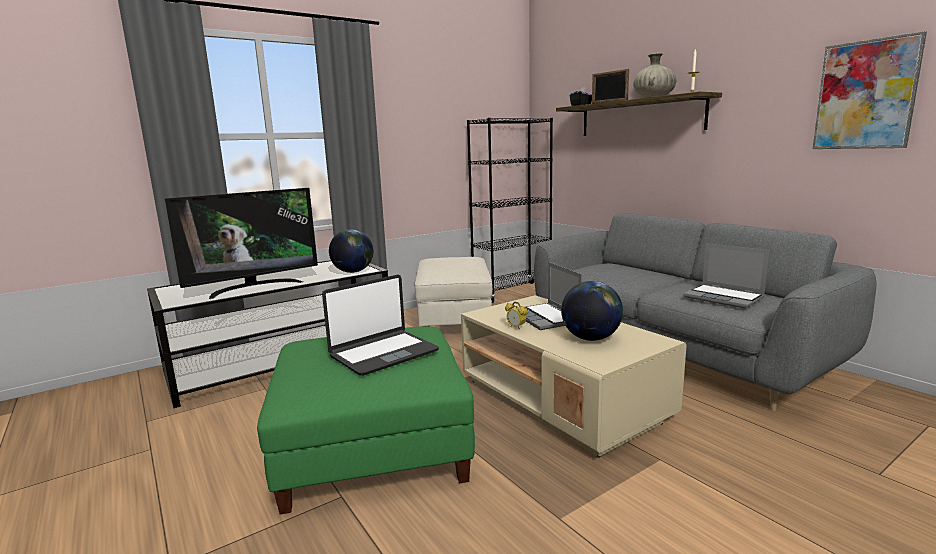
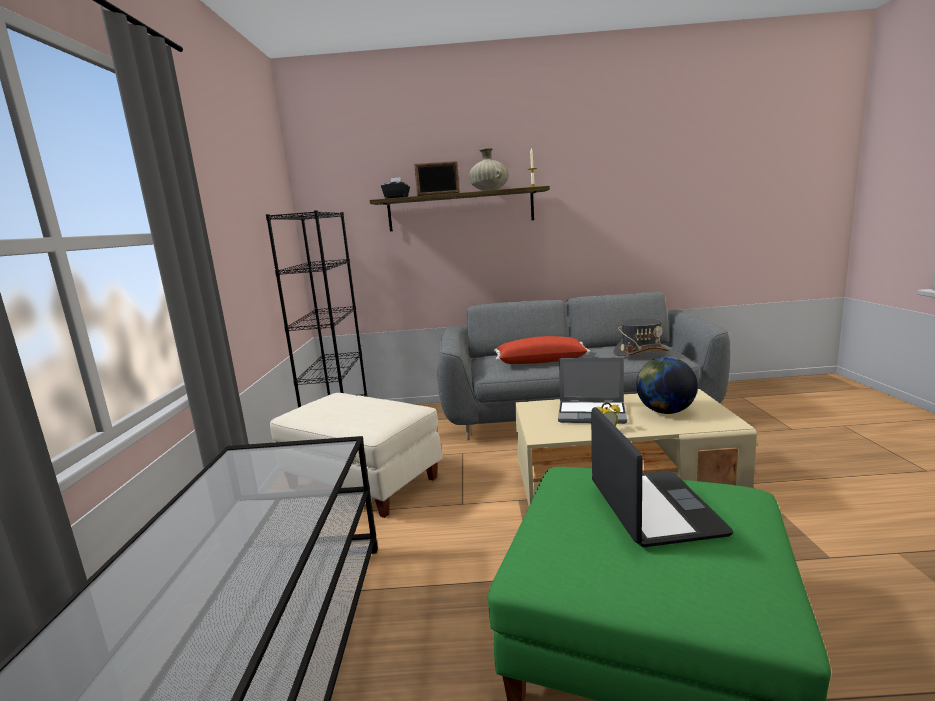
camera: 55 degrees left, 0 degrees up
television [165,188,318,299] -> none
globe [329,229,373,273] -> none
laptop [683,243,769,309] -> grey hat [614,318,669,356]
picture [813,31,927,149] -> none
none -> red pillow [494,336,590,364]

